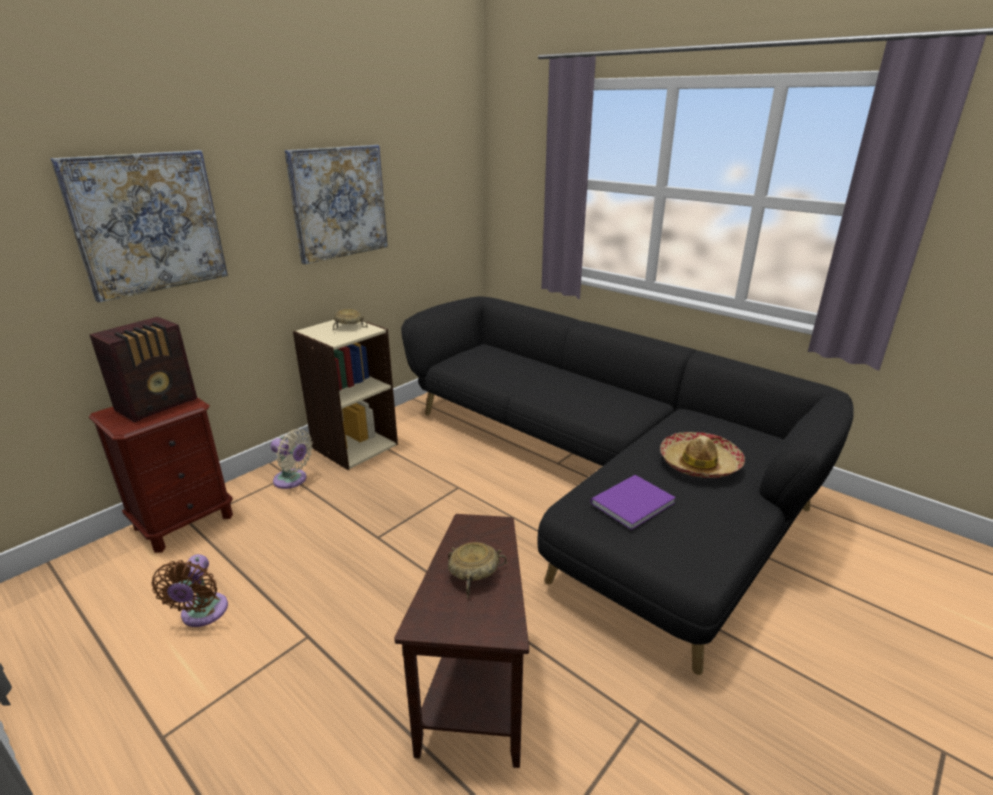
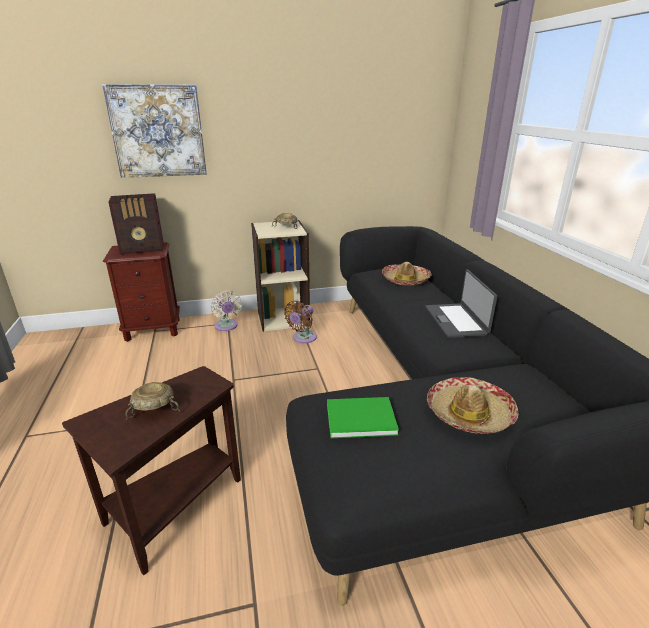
camera: 35 degrees right, 0 degrees up
brown fan [151,554,228,627] -> brown fan moved to [284,301,317,343]
picture [285,145,388,264] -> none
purple book [590,475,676,530] -> green book [327,397,399,438]
none -> hat [382,262,432,286]
none -> laptop [425,269,498,338]

